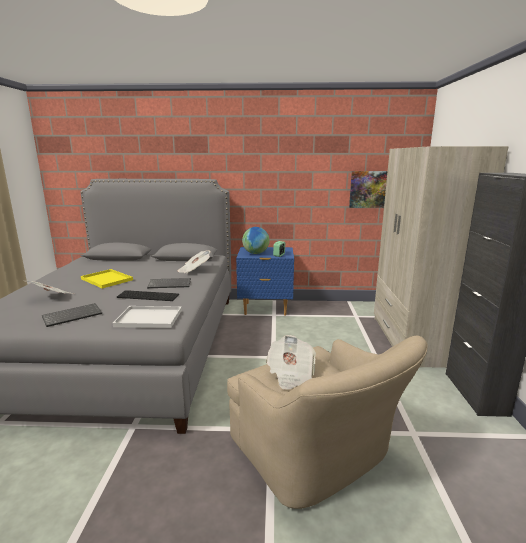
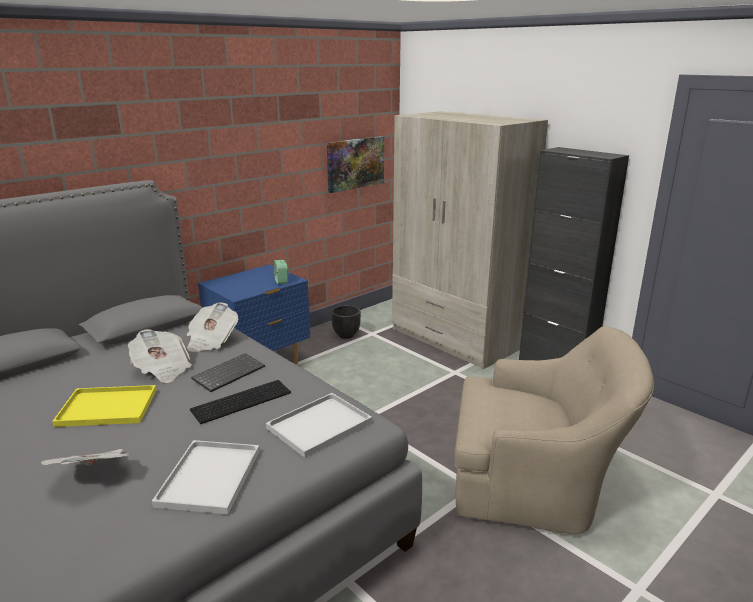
camera: 45 degrees left, 5 degrees up
keyboard [42,303,102,327] -> white tray [152,440,260,514]
globe [242,227,270,254] -> none
newspaper [266,335,316,390] -> newspaper moved to [128,329,192,383]
none -> black planter [331,305,361,339]

